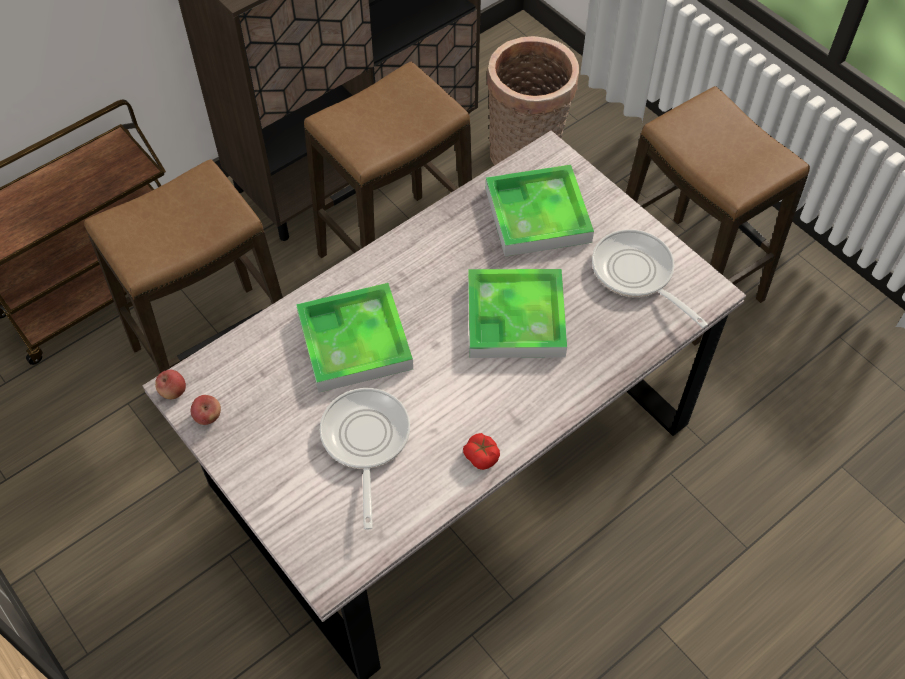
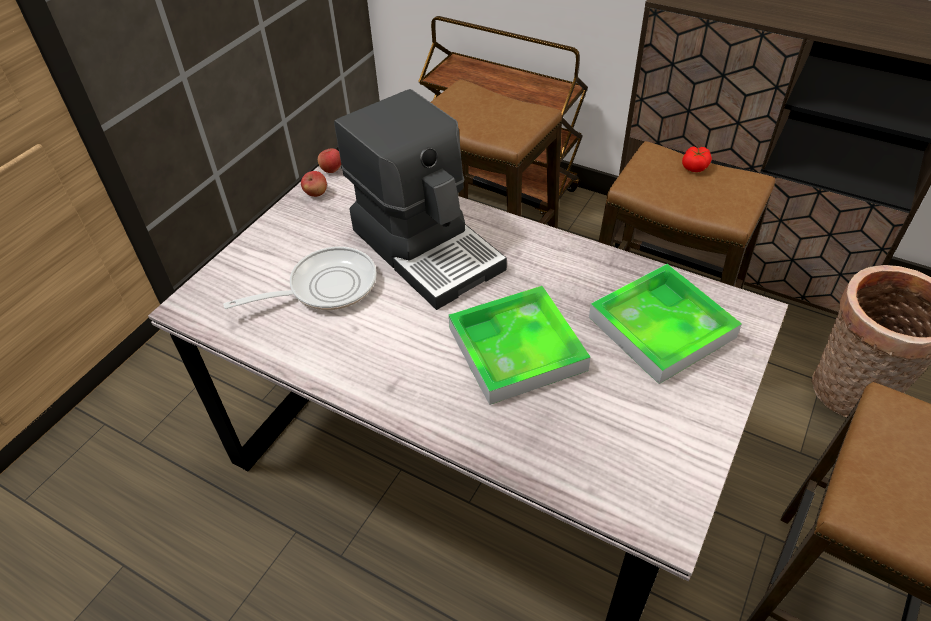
camera: 70 degrees right, 10 degrees down
tray [296,283,413,392] -> coffee machine [334,89,507,310]
tomato [463,433,500,470] -> tomato moved to [682,146,712,172]
frying pan [592,229,708,328] -> none

